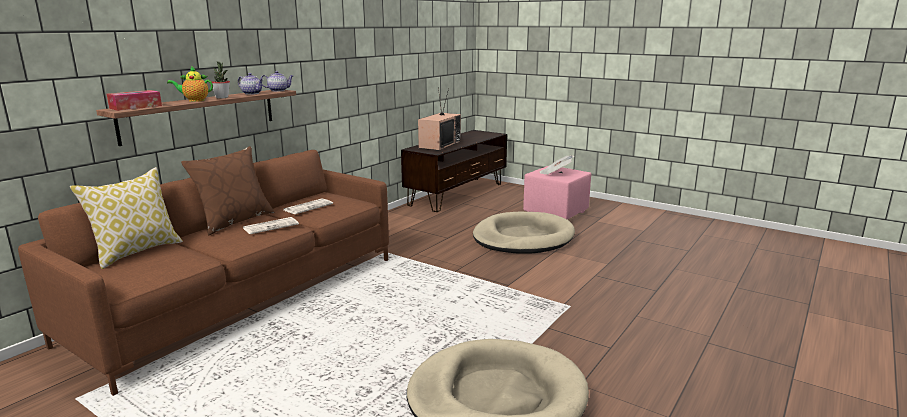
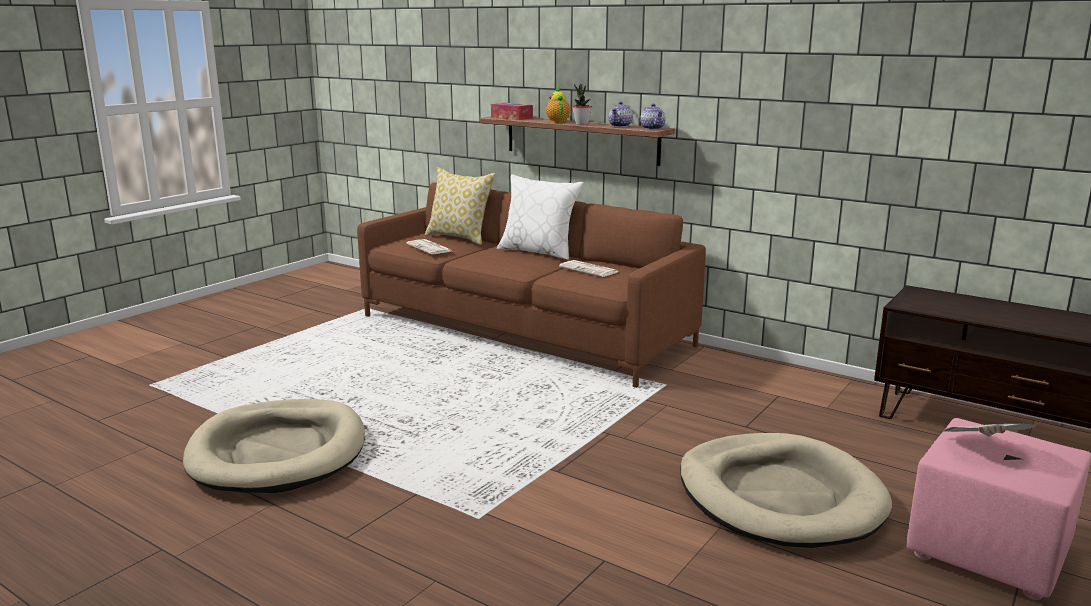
camera: 90 degrees right, 0 degrees up
brown pillow [181,146,274,235] -> white pillow [497,174,584,260]
newspaper [243,217,299,234] -> newspaper moved to [406,239,452,254]
television [418,87,461,151] -> none

